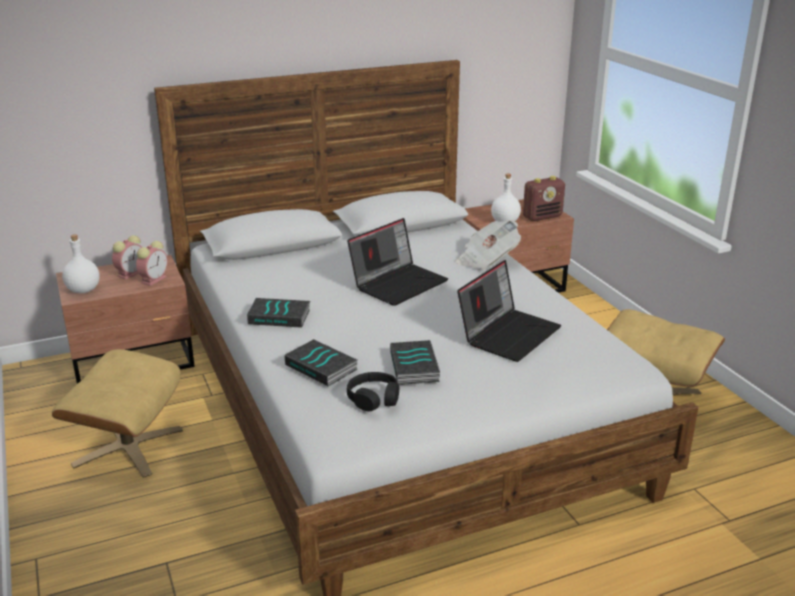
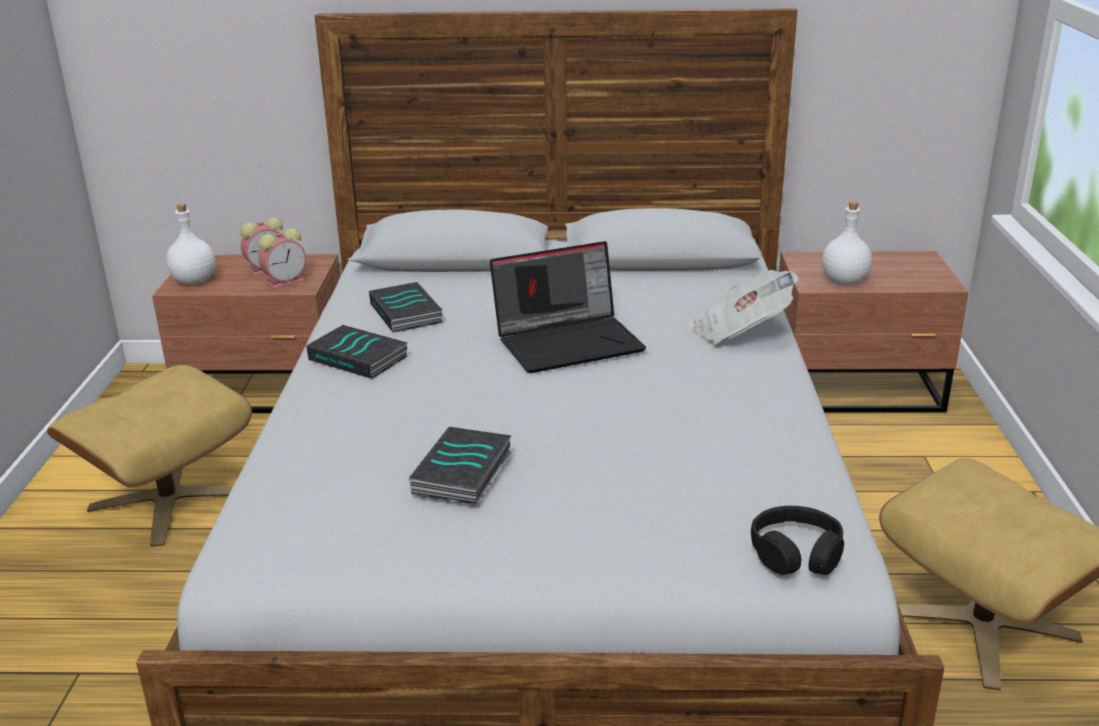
camera: 25 degrees right, 0 degrees up
book [284,339,358,387] -> book moved to [369,282,443,333]
black headphones [347,372,399,411] -> black headphones moved to [751,506,844,575]
laptop [457,260,561,362] -> none
radio [523,176,565,221] -> none

